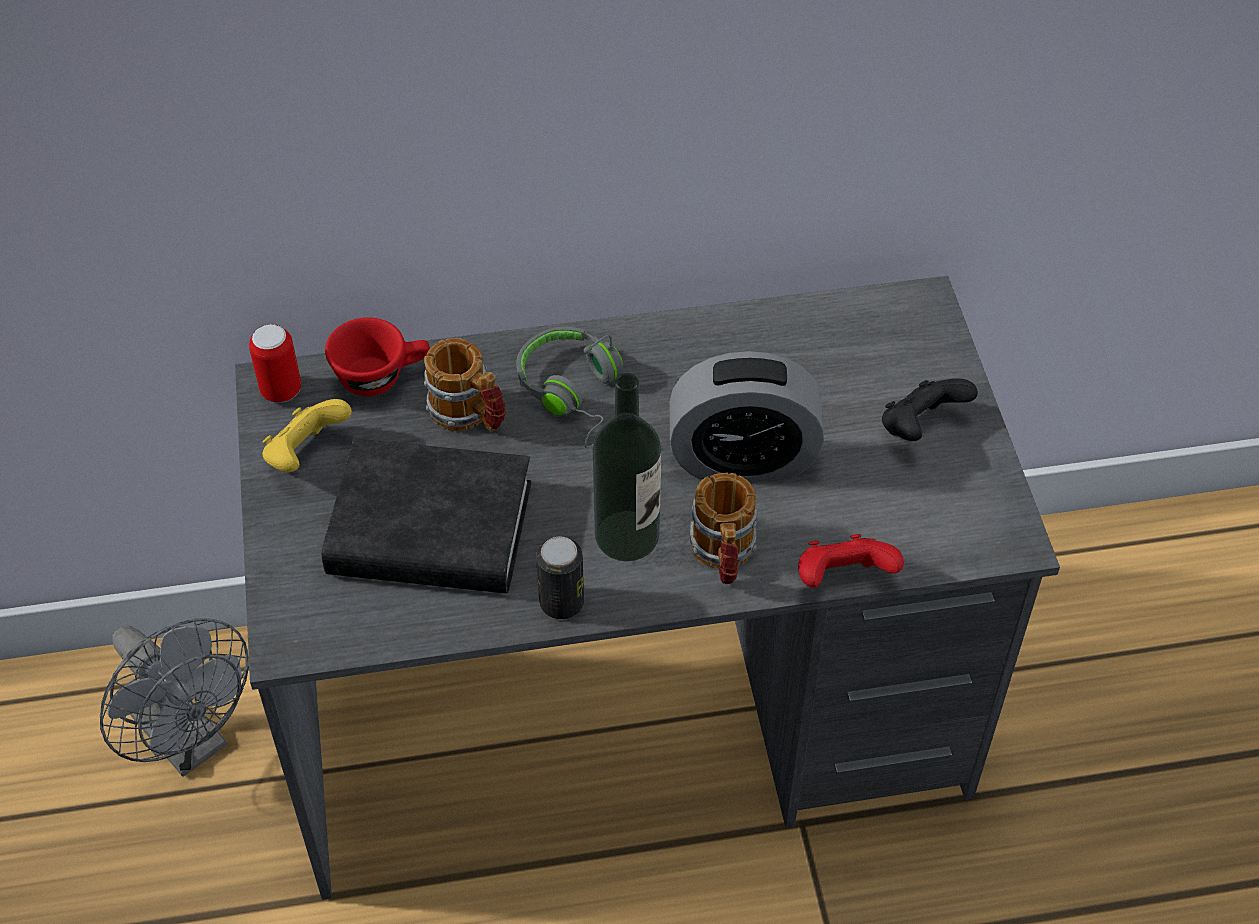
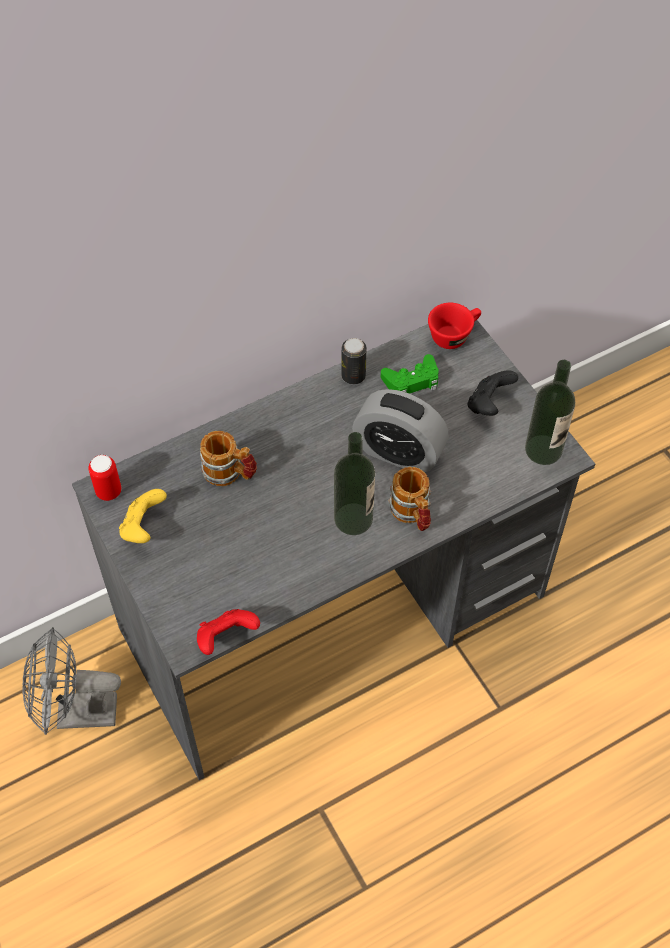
camera: 20 degrees left, 5 degrees up
grey fan [100,618,249,777] -> grey fan turned 150 degrees clockwise [23,627,121,735]
black book [322,438,531,594] -> none
red cup [325,317,430,397] -> red cup moved to [428,303,481,349]
grey headphones [516,327,623,448] -> none
can [536,536,584,619] -> can moved to [341,338,367,385]
alarm clock [670,351,824,480] -> alarm clock turned 45 degrees clockwise [352,389,449,472]
red game controller [798,534,904,588] -> red game controller moved to [197,609,260,655]
none -> green game controller [381,354,439,394]
none -> bottle [525,360,575,465]

